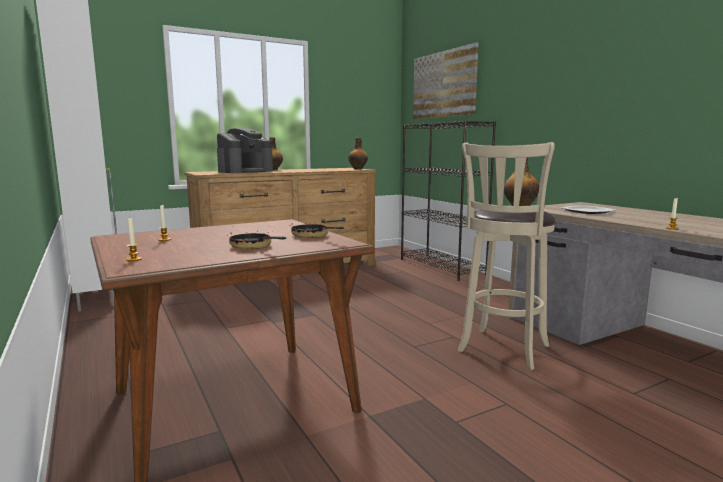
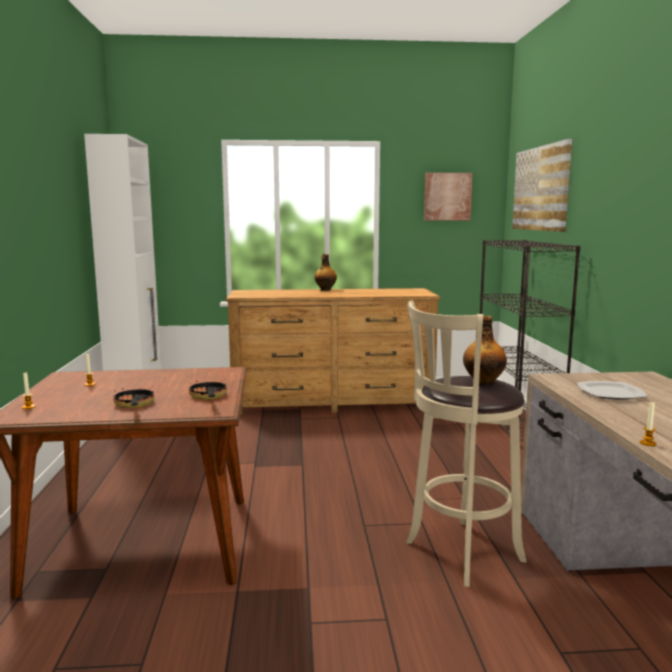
camera: 25 degrees right, 0 degrees up
coffee machine [217,128,273,173] -> none
bottle [348,138,368,169] -> none
none -> picture [424,173,473,220]

